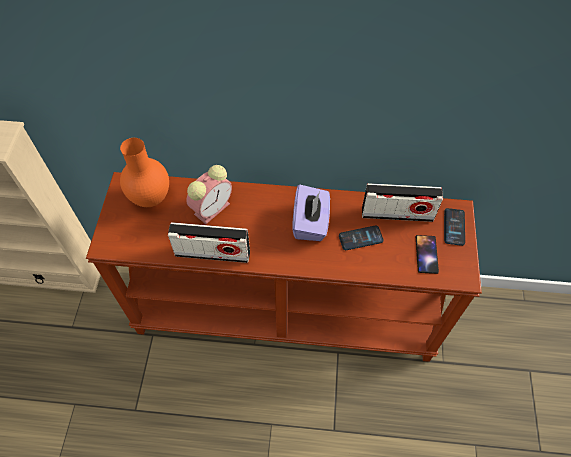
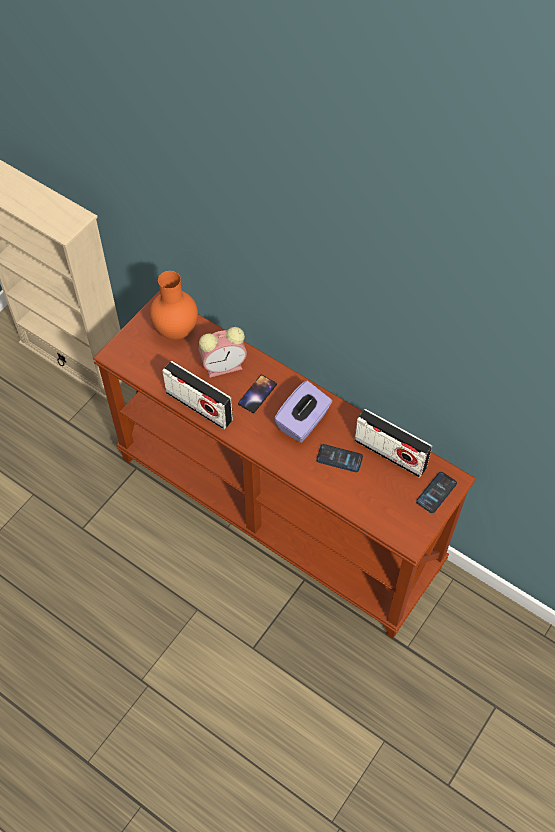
camera: 30 degrees right, 0 degrees up
phone [416,235,439,274] -> phone moved to [238,375,277,413]

